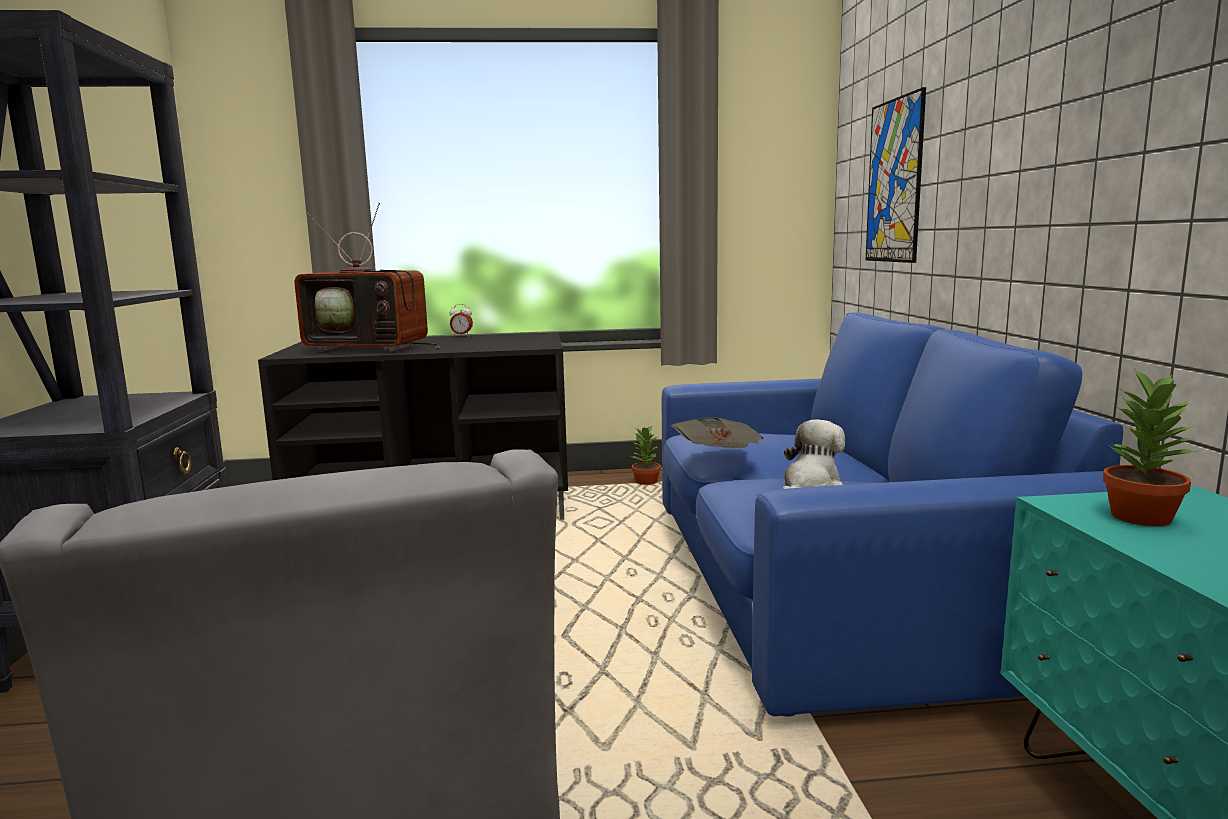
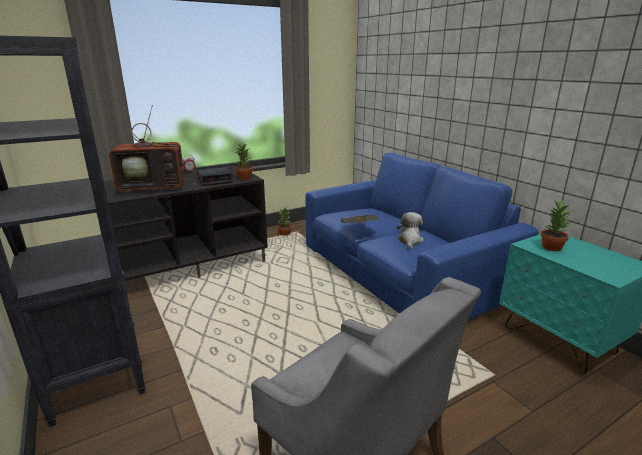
camera: 25 degrees left, 10 degrees up
picture [866,87,926,263] -> none
none -> alarm clock [197,167,233,186]
none -> potted plant [235,143,253,180]

